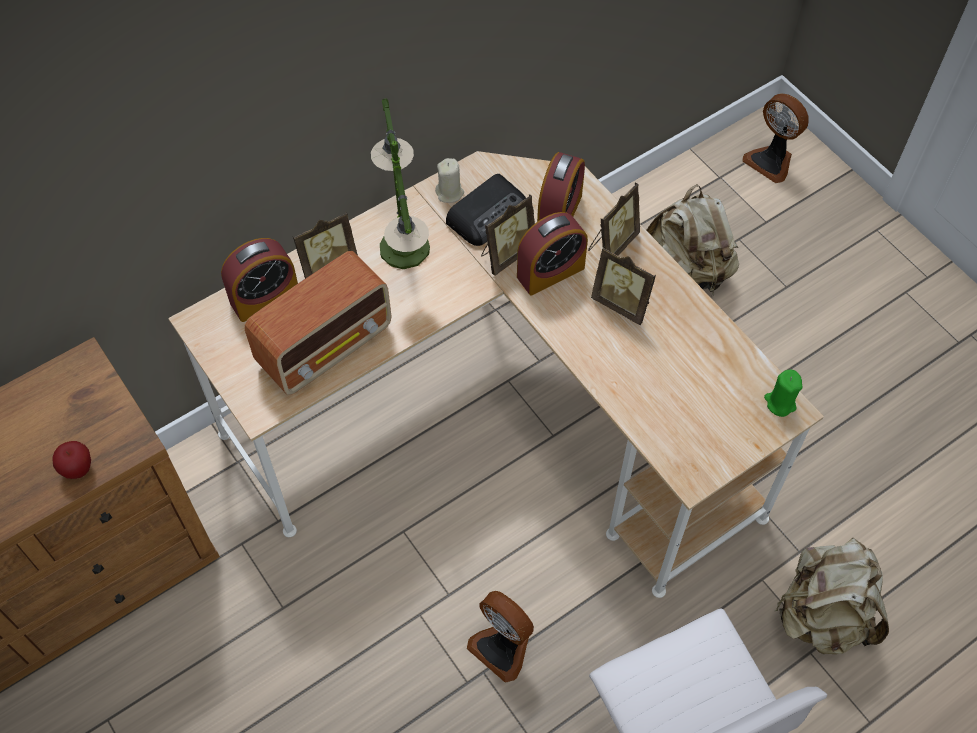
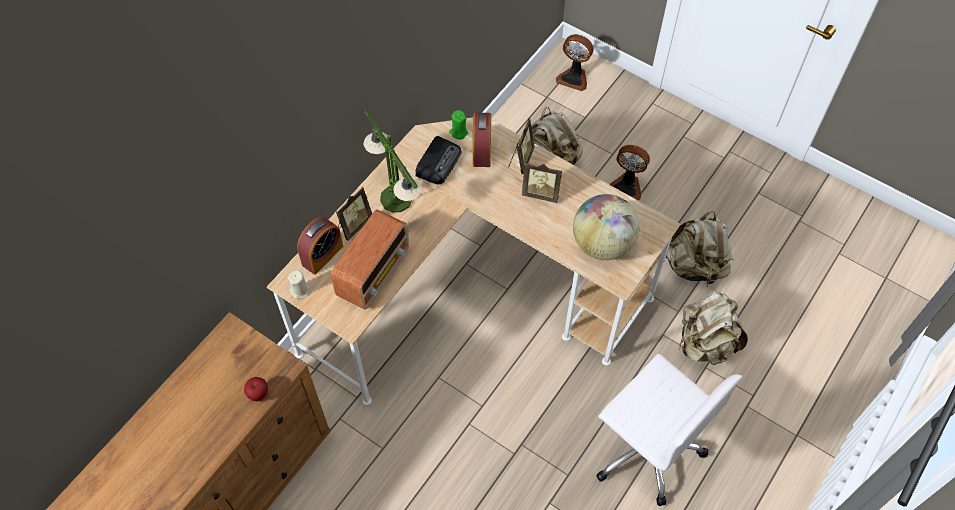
camera: 20 degrees left, 0 degrees up
beige candle [435,158,464,203] -> beige candle moved to [288,270,310,299]
fan [467,591,534,683] -> fan moved to [610,145,650,200]
picture frame [481,194,535,276] -> none
alarm clock [517,212,588,296] -> none
green candle [764,370,802,417] -> green candle moved to [449,110,468,139]
none -> globe [573,194,640,260]
none -> beige backpack [666,211,734,287]

